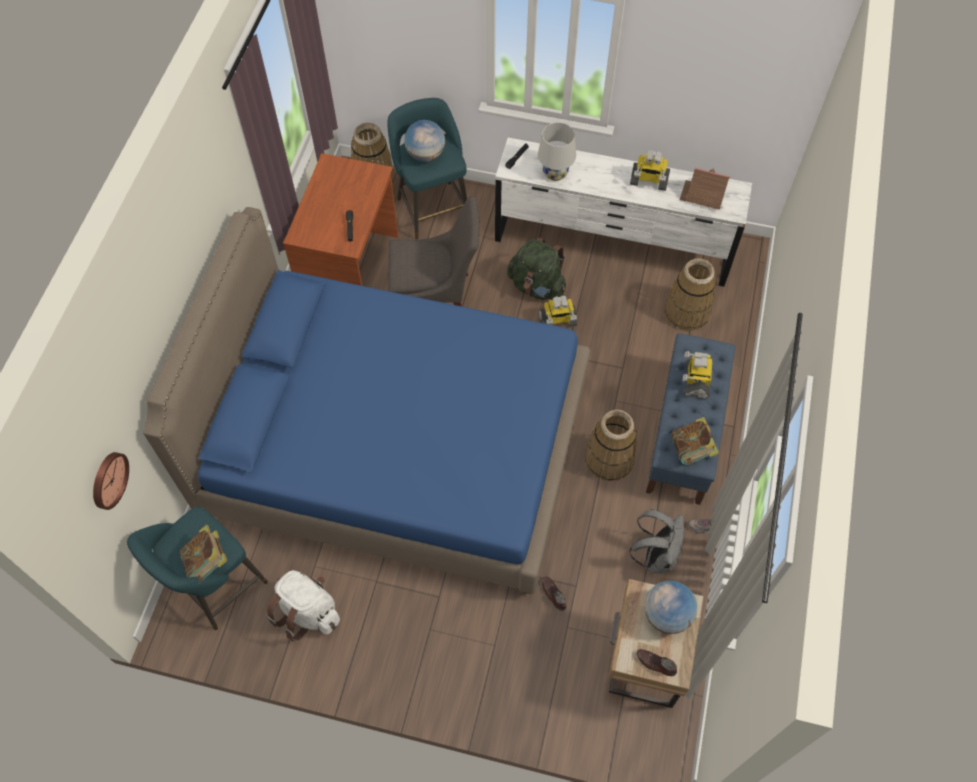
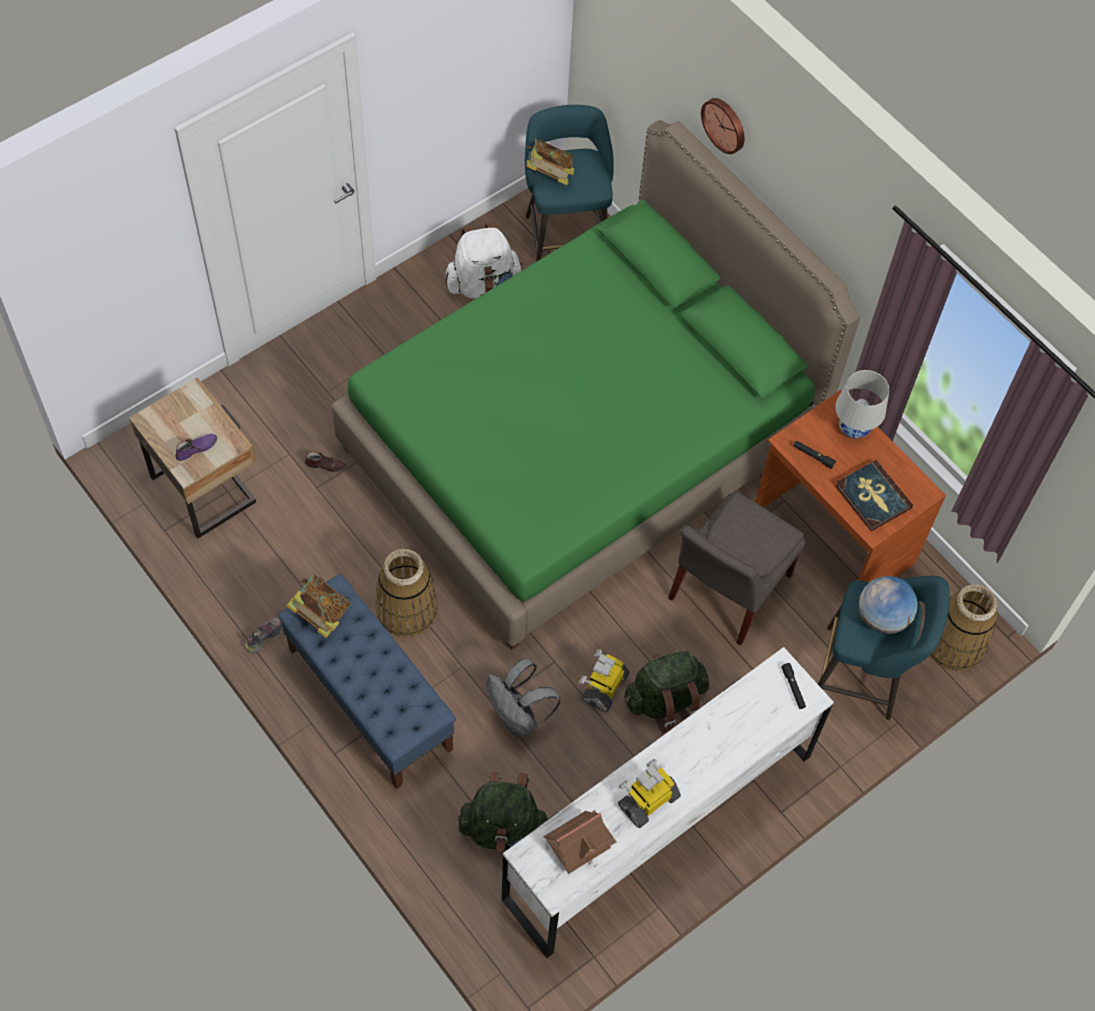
camera: 125 degrees right, 0 degrees up
wall clock [93,452,129,510] -> wall clock moved to [701,98,744,154]
blue bed [143,207,590,594] -> green bed [331,120,861,650]
white table lamp [538,122,576,181] -> white table lamp moved to [835,370,889,439]
grey backpack [629,509,684,574] -> grey backpack moved to [486,659,560,738]
brown shoe [636,649,677,676] -> none
globe [644,580,697,634] -> purple shoe [175,434,217,461]
basket [665,258,716,331] -> green backpack [458,772,548,851]
toy robot [683,351,712,399] -> none
none -> book [836,460,913,531]

